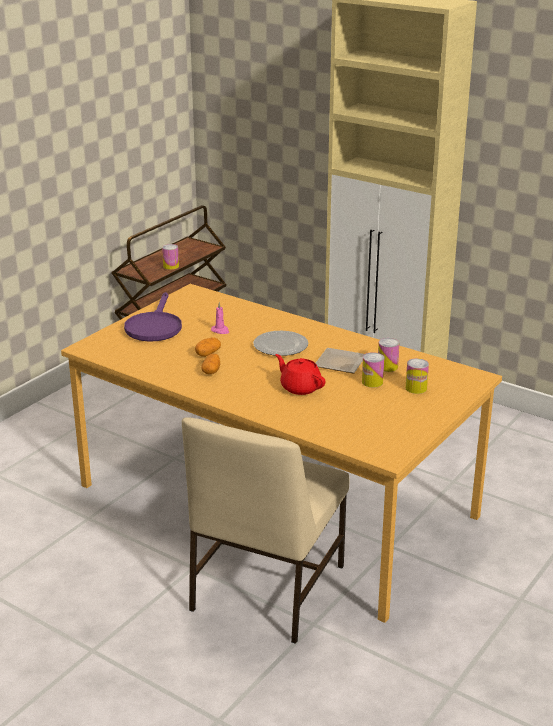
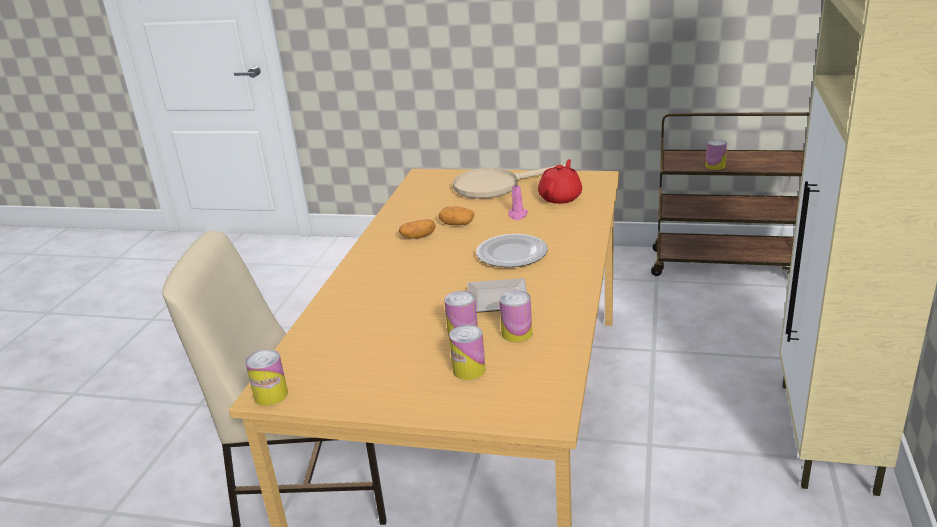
camera: 70 degrees right, 0 degrees up
purple frying pan [124,292,182,342] -> beige frying pan [453,164,566,199]
red teapot [275,354,325,395] -> red teapot moved to [538,159,582,204]
none -> can [245,349,288,406]

